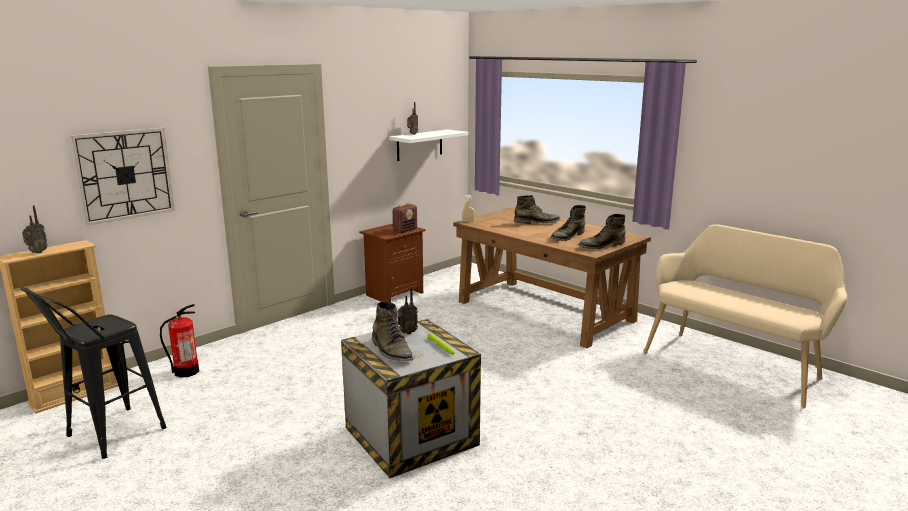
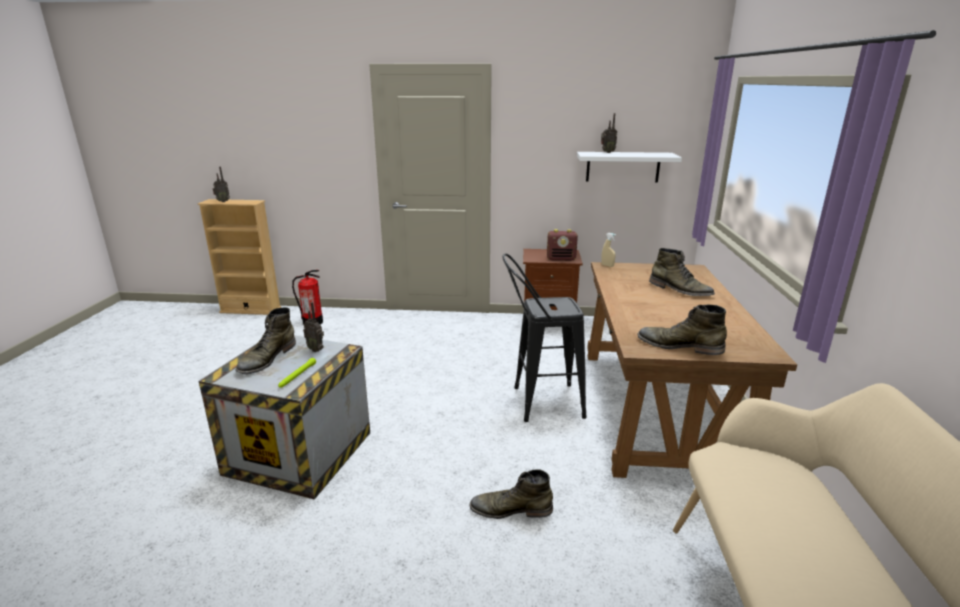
camera: 50 degrees right, 5 degrees up
black stool [20,287,167,459] -> black stool moved to [502,253,587,422]
wall clock [70,128,175,226] -> none
green boot [550,205,586,241] -> green boot moved to [470,469,553,519]

